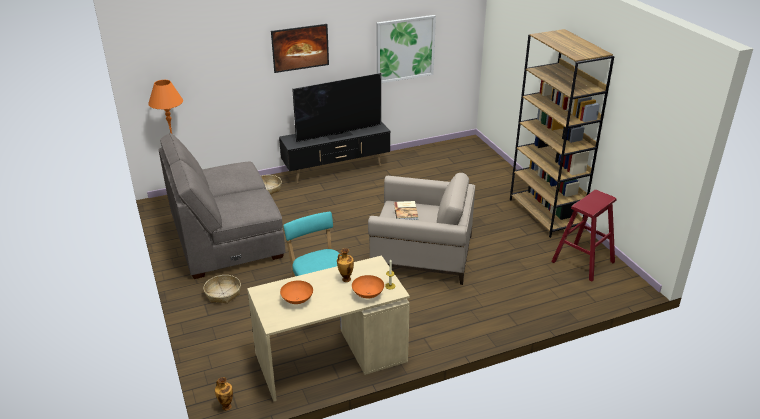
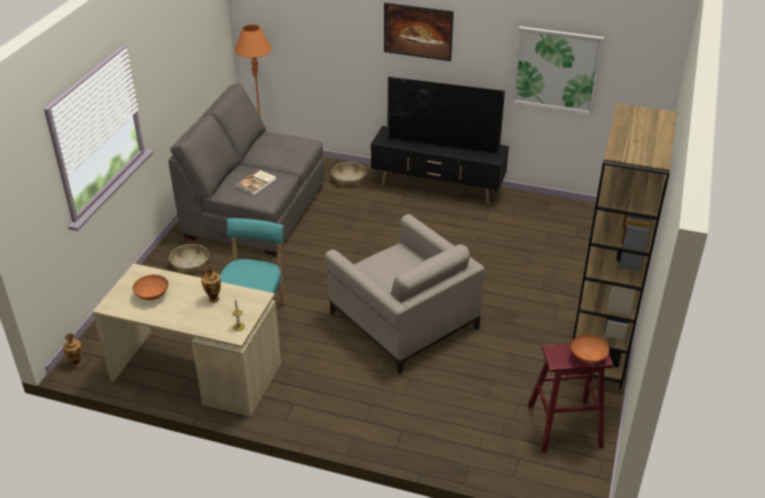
camera: 40 degrees right, 5 degrees up
orange bowl [352,275,384,298] -> orange bowl moved to [571,334,610,363]
book [394,201,418,220] -> book moved to [235,169,276,195]

